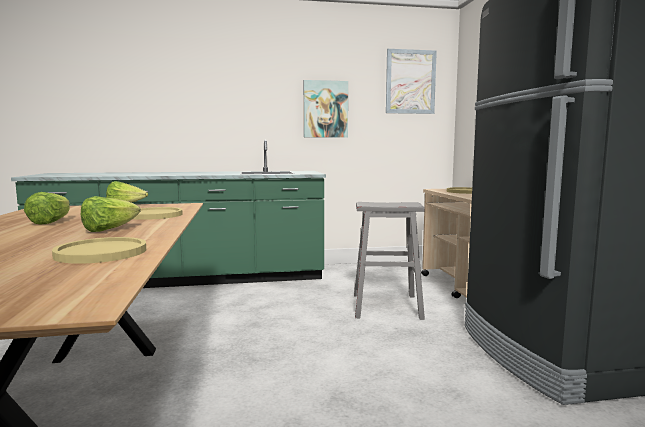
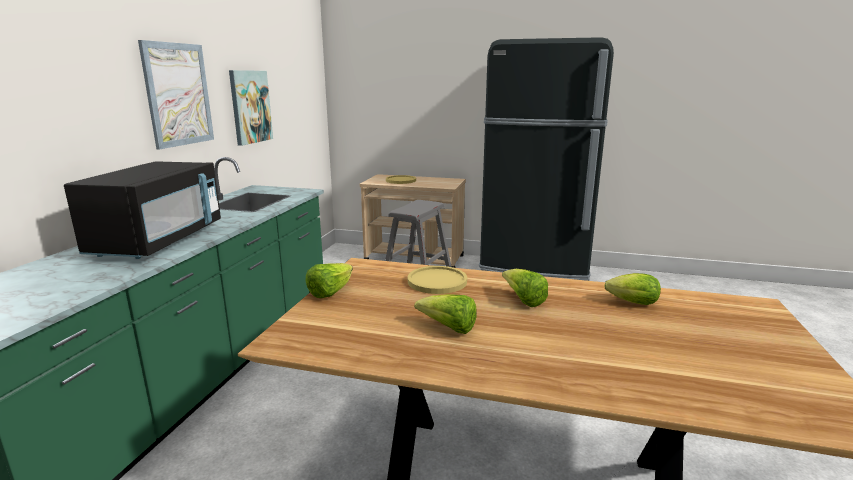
camera: 65 degrees left, 10 degrees up
yellow plate [52,237,146,264] -> lettuce [604,273,661,305]
picture [386,49,437,114] -> picture moved to [138,40,214,150]
none -> black microwave [64,161,221,259]

